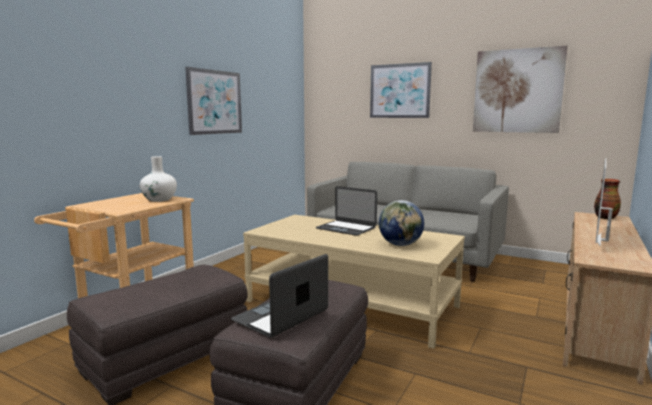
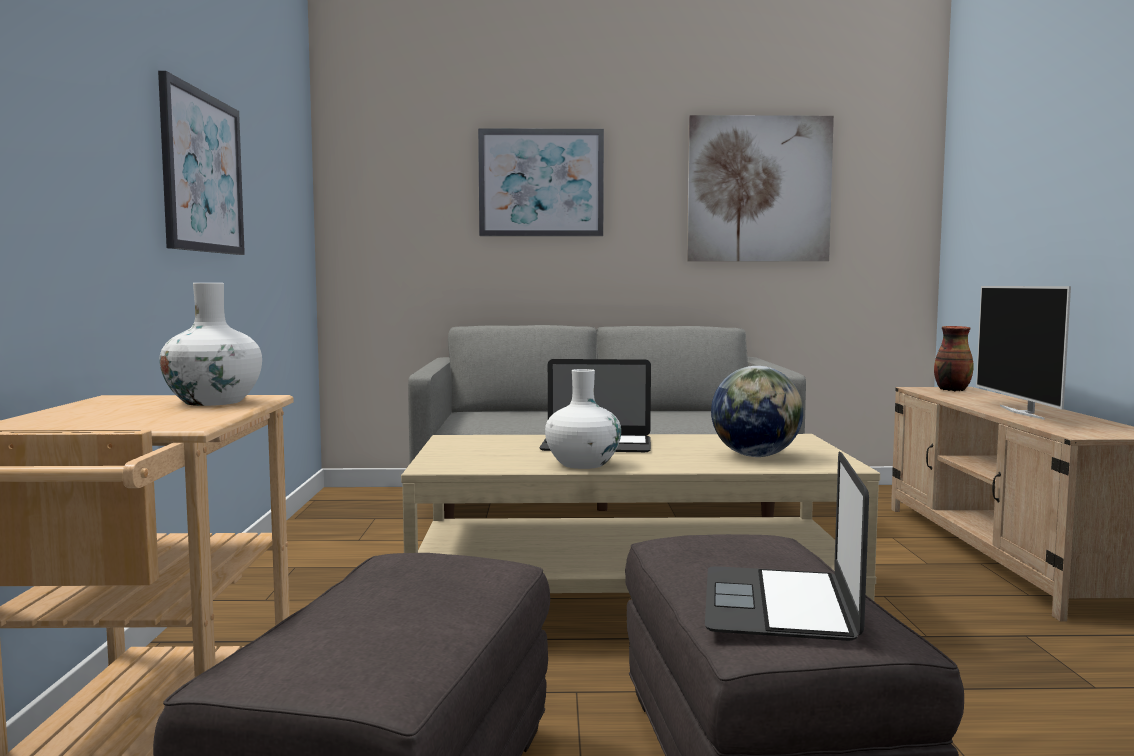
camera: 30 degrees left, 5 degrees down
none -> white vase [545,369,621,469]

